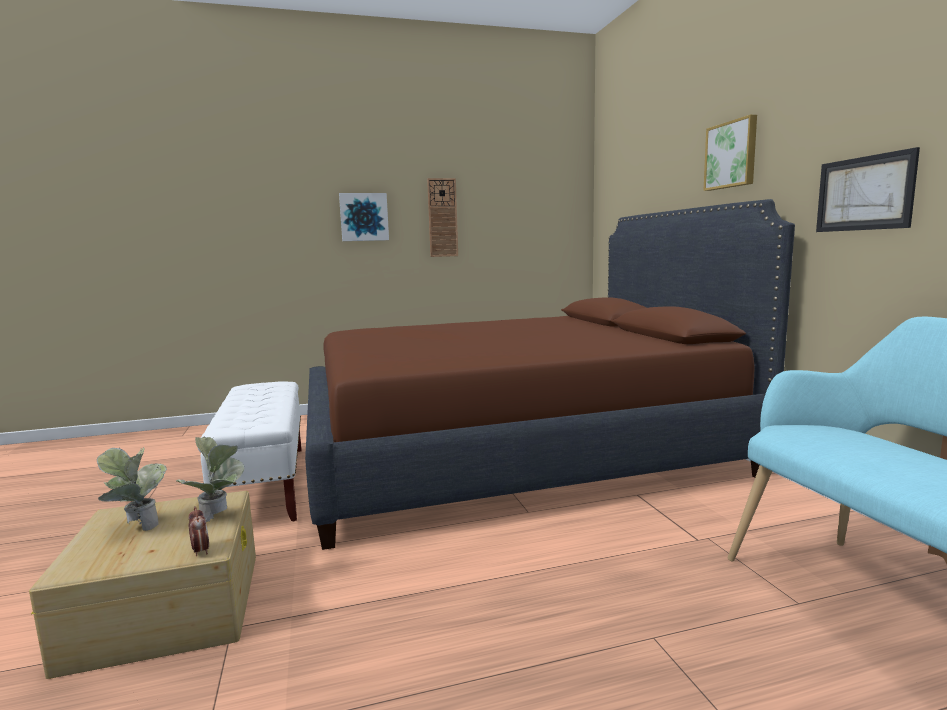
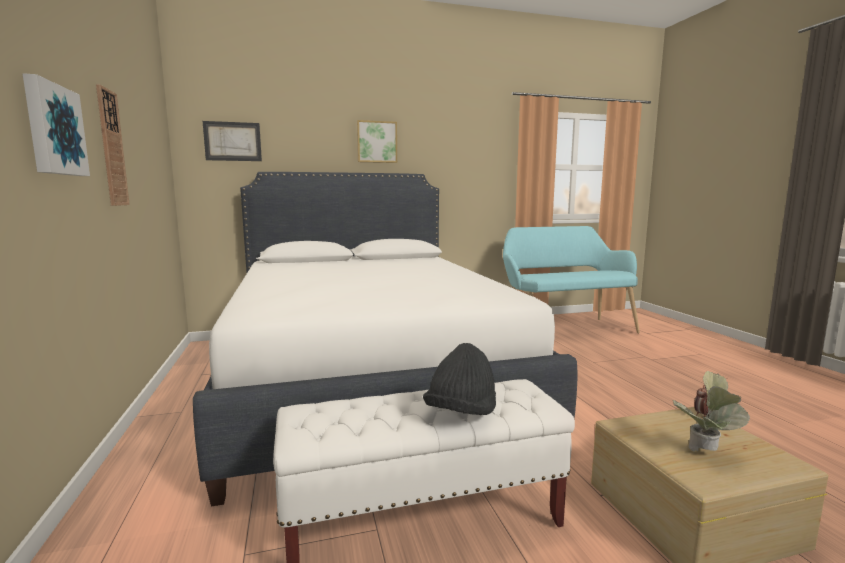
camera: 90 degrees left, 0 degrees up
potted plant [176,436,245,522] -> none
brown bed [305,199,795,550] -> white bed [193,172,577,507]
picture [816,147,920,232] -> picture moved to [203,121,262,161]
none -> black hat [423,343,496,415]

